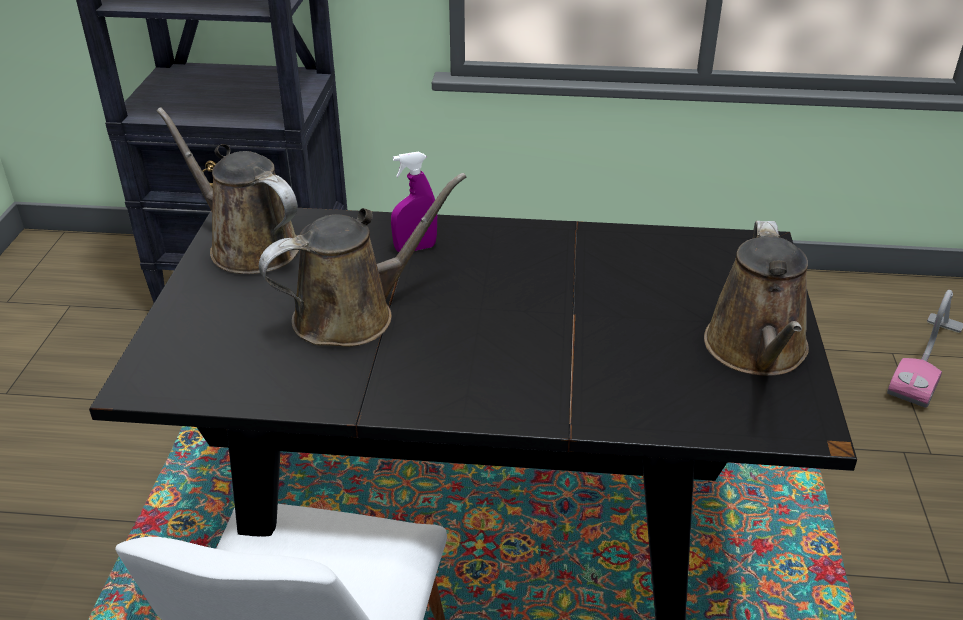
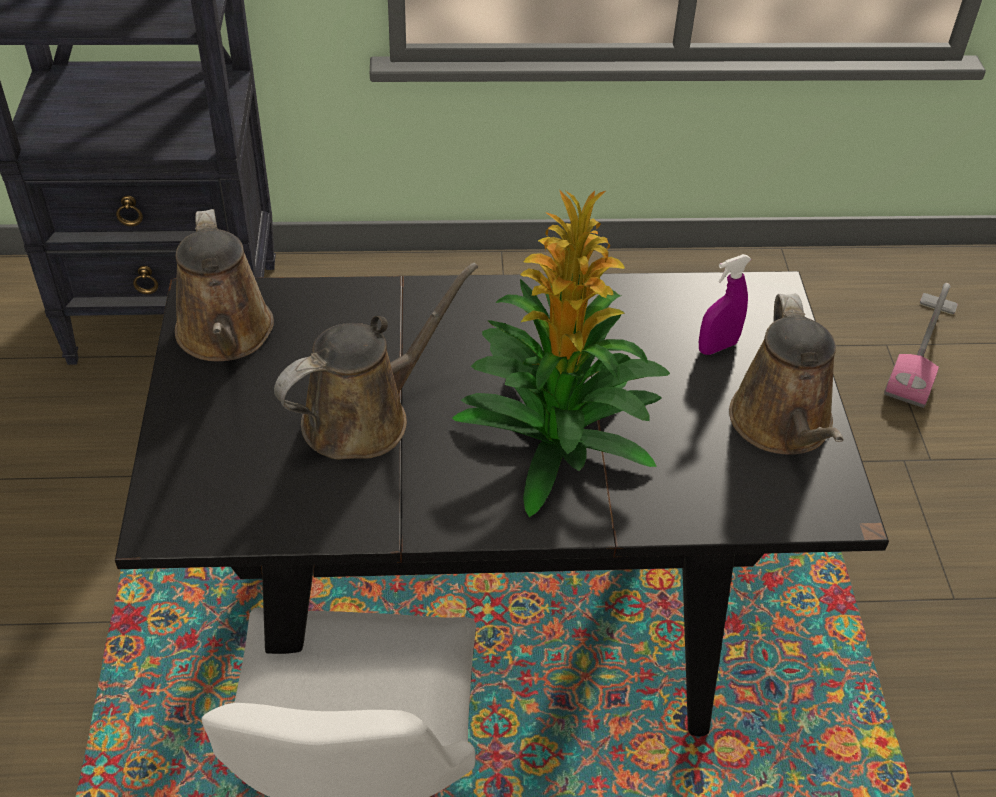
camera: 10 degrees left, 10 degrees up
brown watering can [156,107,299,274] -> brown watering can turned 135 degrees counterclockwise [175,209,274,361]
purple spray bottle [391,152,437,252] -> purple spray bottle moved to [699,254,751,355]
none -> potted plant [452,191,670,517]

